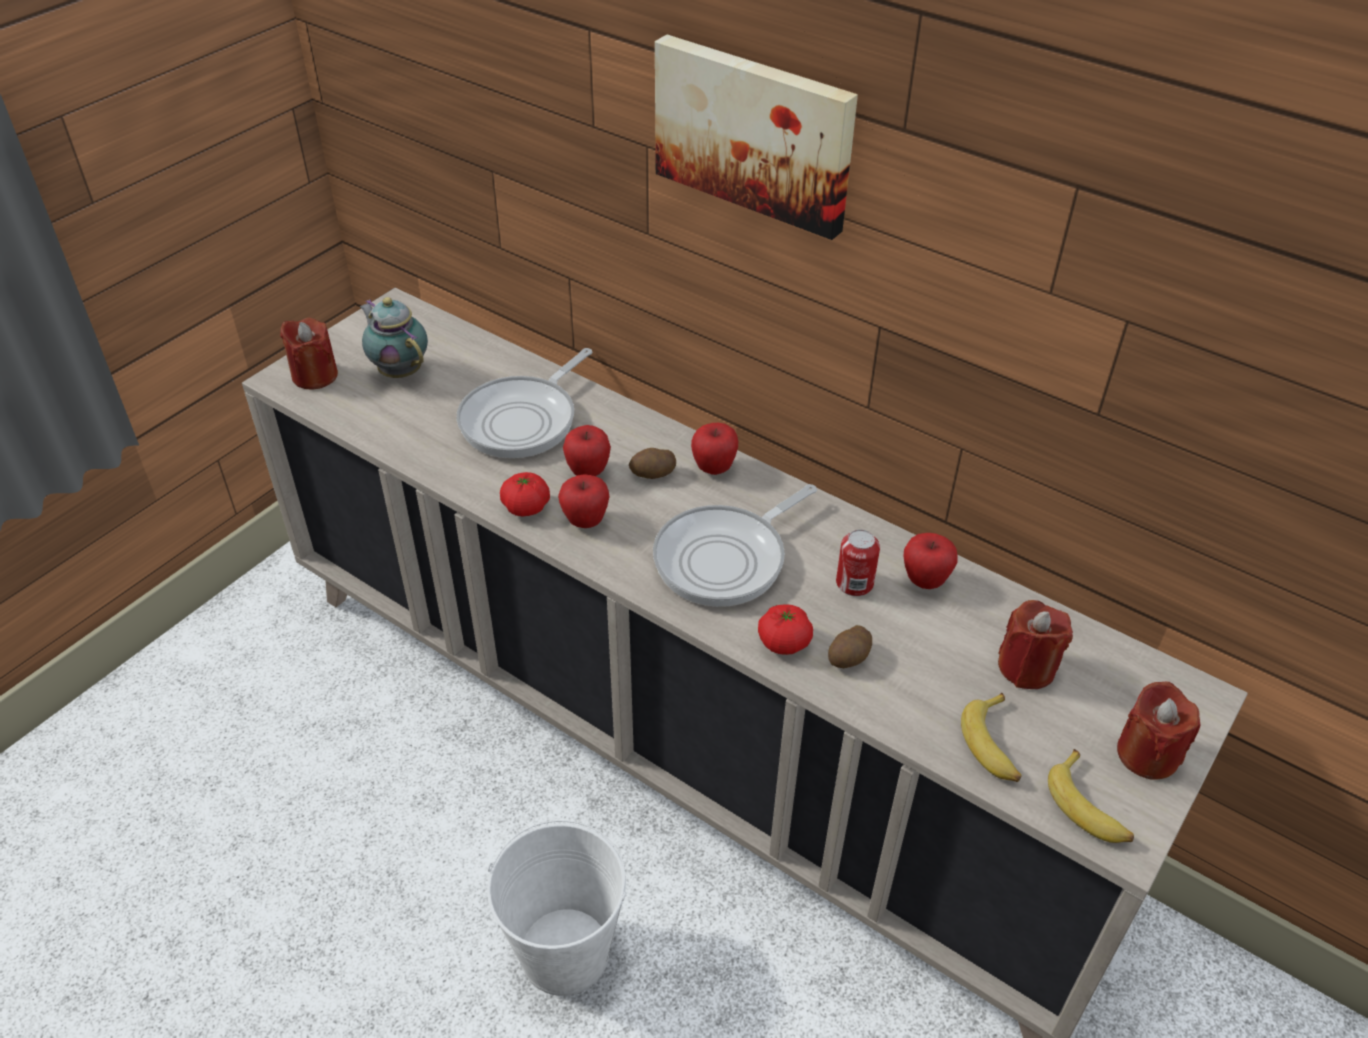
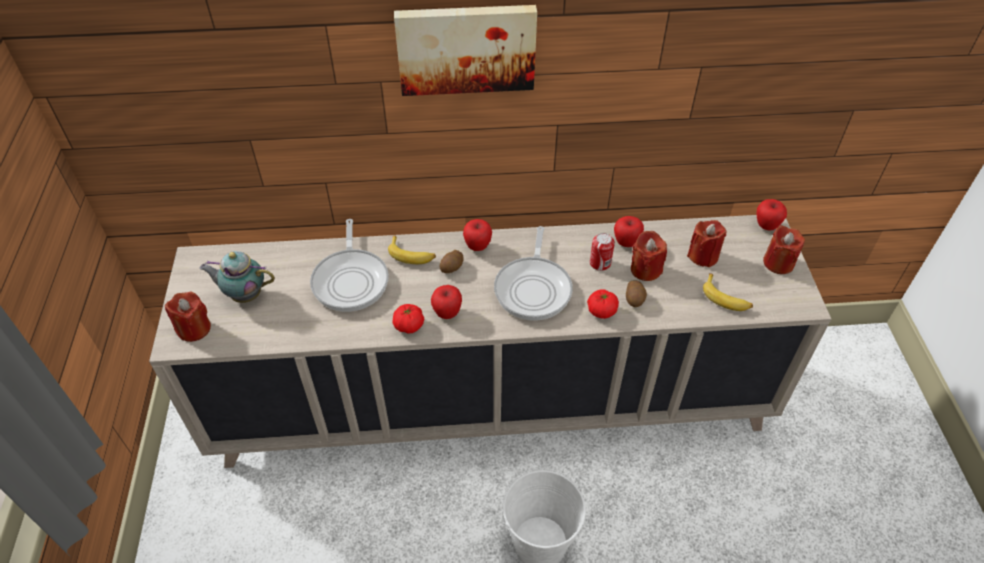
camera: 40 degrees left, 5 degrees up
apple [563,425,611,476] -> apple moved to [756,199,787,231]
banana [1048,749,1134,843] -> banana moved to [388,235,436,264]
none -> red candle [631,231,667,281]

